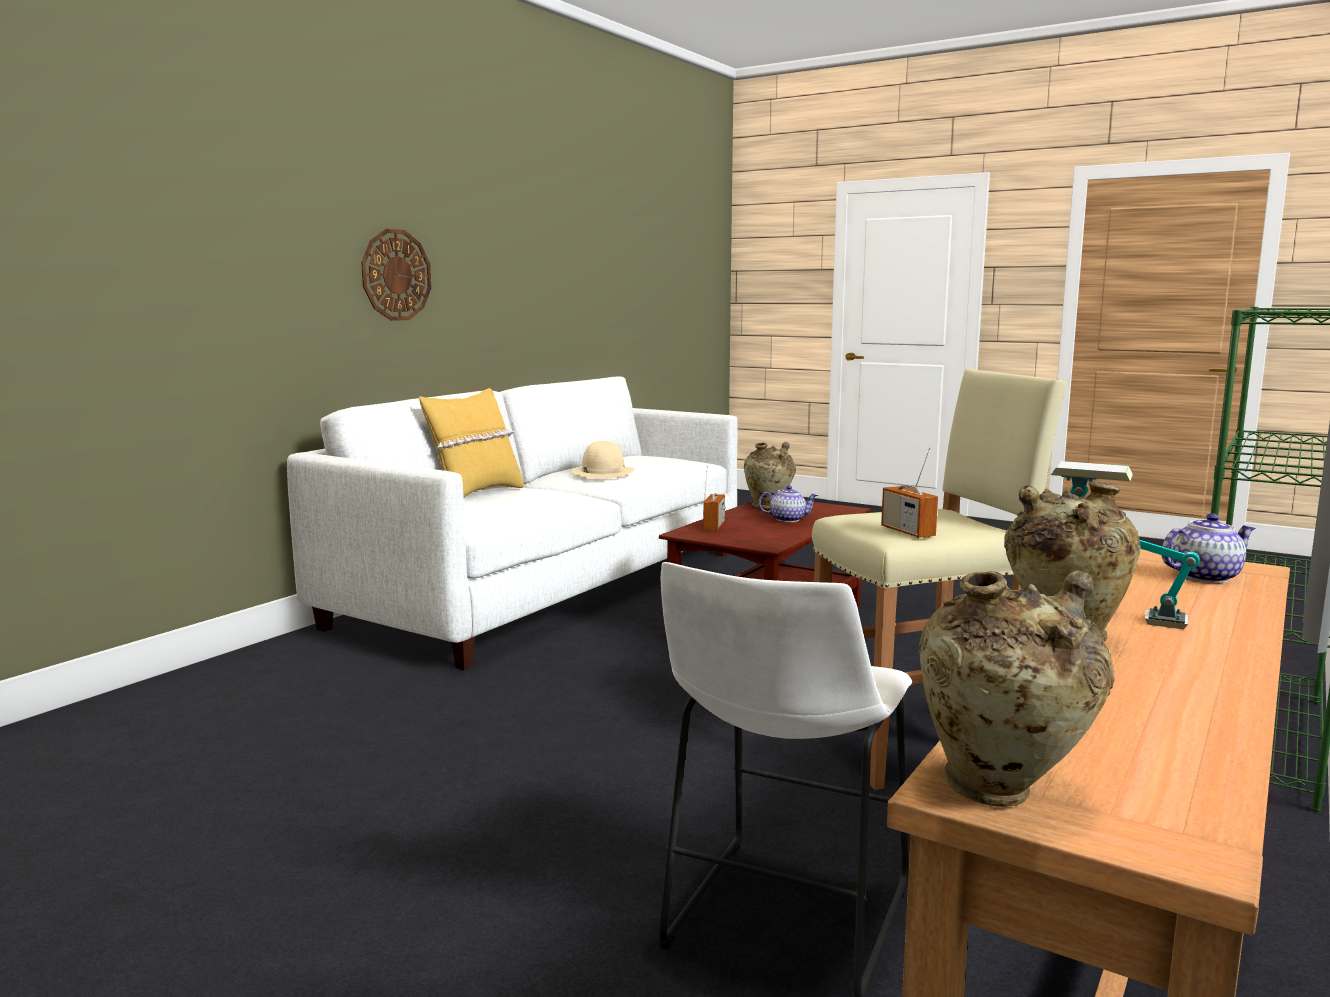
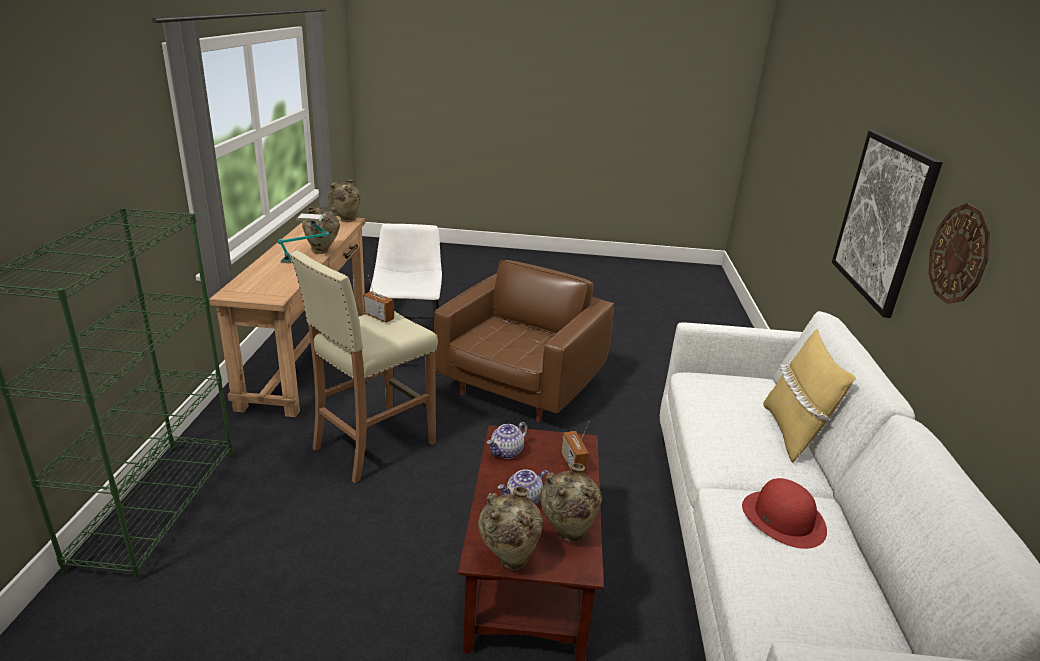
camera: 150 degrees right, 15 degrees up
beige hat [572,441,634,479] -> red hat [742,478,827,549]
teapot [1161,513,1255,583] -> teapot moved to [487,422,528,459]
none -> brown armchair [434,260,614,422]
none -> beige vase [478,487,543,570]
none -> picture [832,130,942,318]

